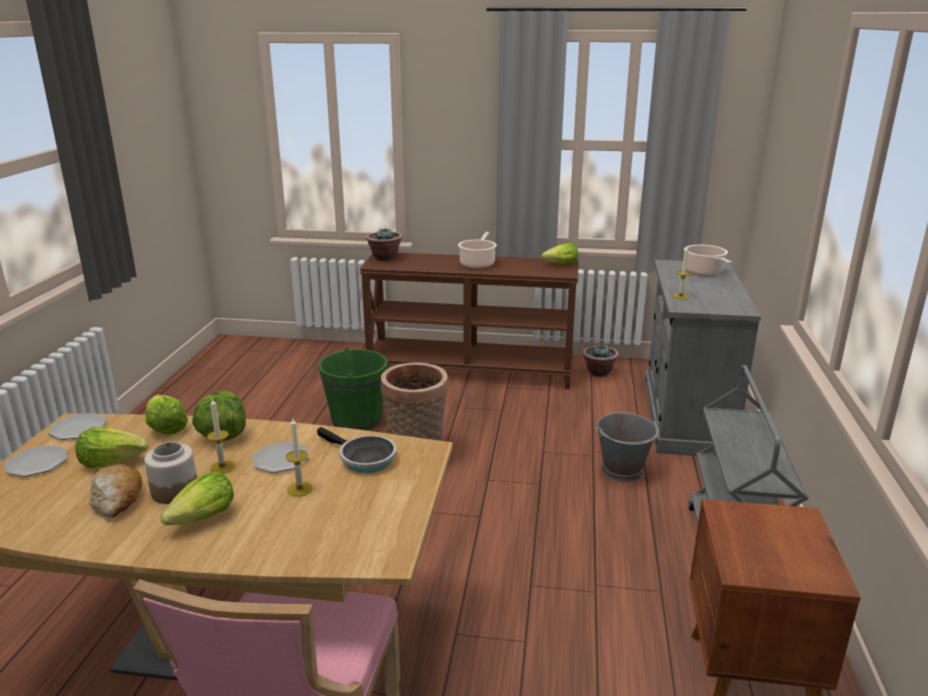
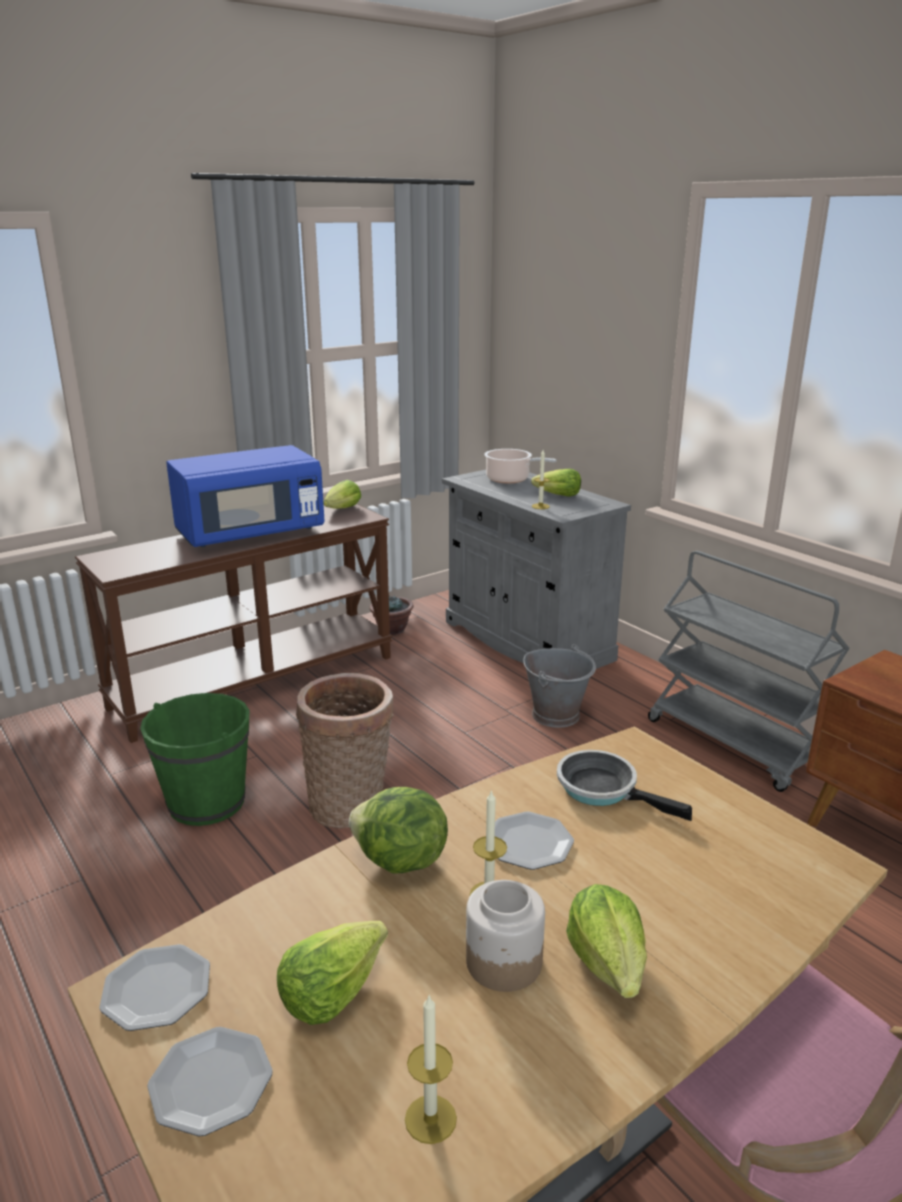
camera: 45 degrees left, 0 degrees up
bread [89,464,142,518] -> none
lettuce [145,395,188,435] -> lettuce moved to [531,469,581,497]
candle [286,418,313,497] -> candle moved to [405,994,457,1144]
frying pan [317,427,397,473] -> frying pan turned 135 degrees counterclockwise [557,750,692,821]
potted plant [365,228,403,261] -> none
cooking pot [458,232,497,269] -> blue microwave [166,445,325,547]

